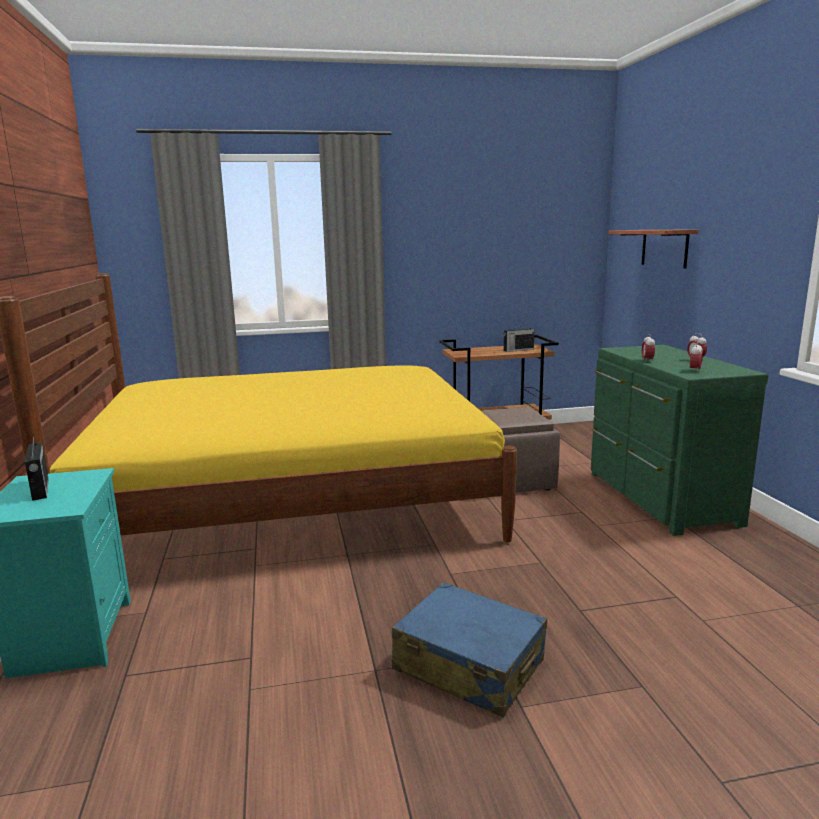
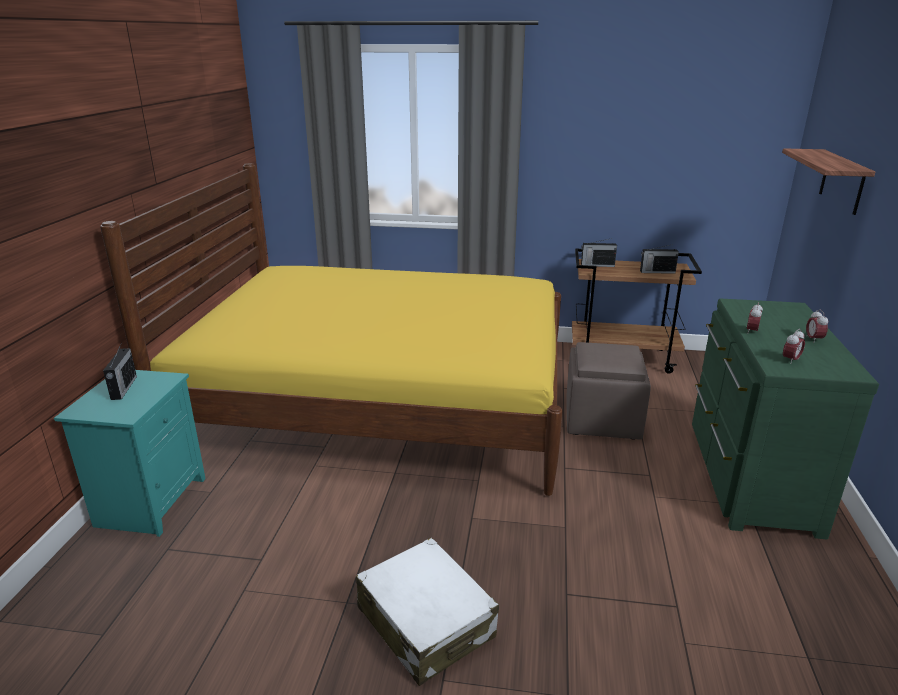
camera: 20 degrees right, 10 degrees up
blue suitcase [392,582,547,717] -> white suitcase [356,538,499,686]
none -> radio [581,238,617,267]

